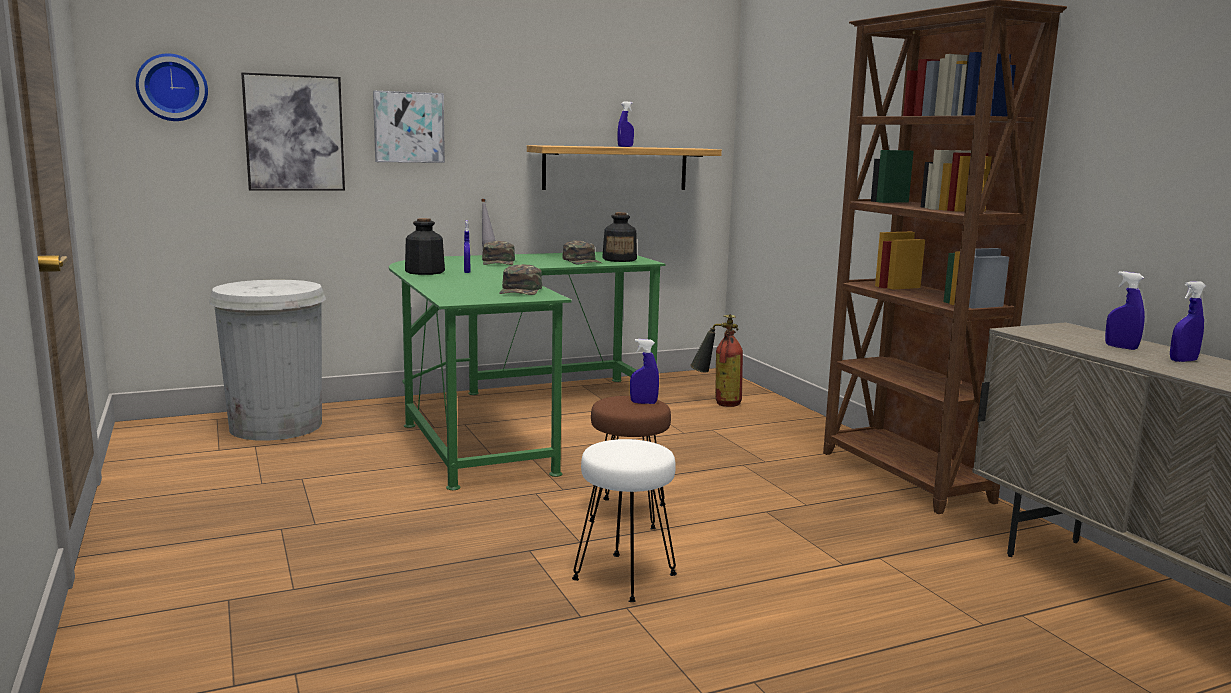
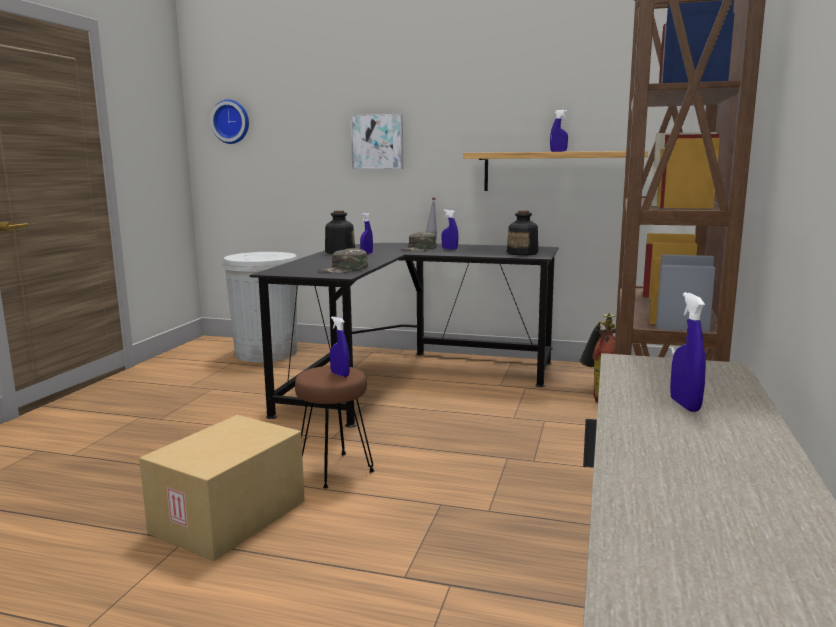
camera: 40 degrees right, 0 degrees up
picture [241,72,345,191] -> none
green desk [389,252,665,490] -> black desk [250,243,559,428]
green cap [563,241,601,264] -> none
white stool [572,439,677,602] -> cardboard box [139,415,305,561]
blue spray bottle [1170,282,1206,362] -> blue spray bottle moved to [441,209,458,250]

